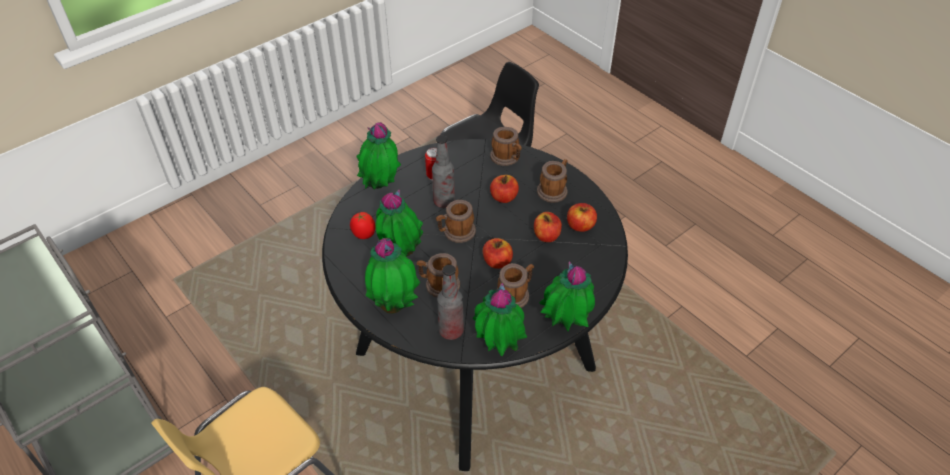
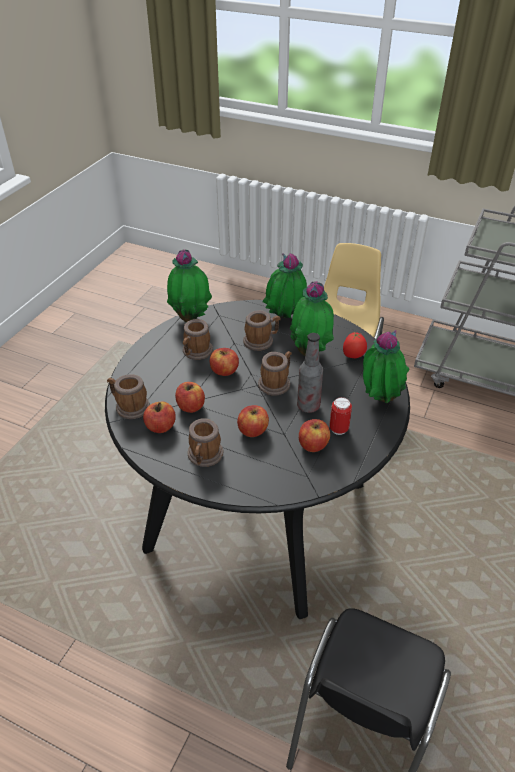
camera: 155 degrees right, 5 degrees down
bottle [437,265,464,340] -> none
mug [490,127,522,166] -> mug moved to [107,374,150,419]
potted plant [539,262,595,331] -> none
none -> apple [299,419,330,452]

